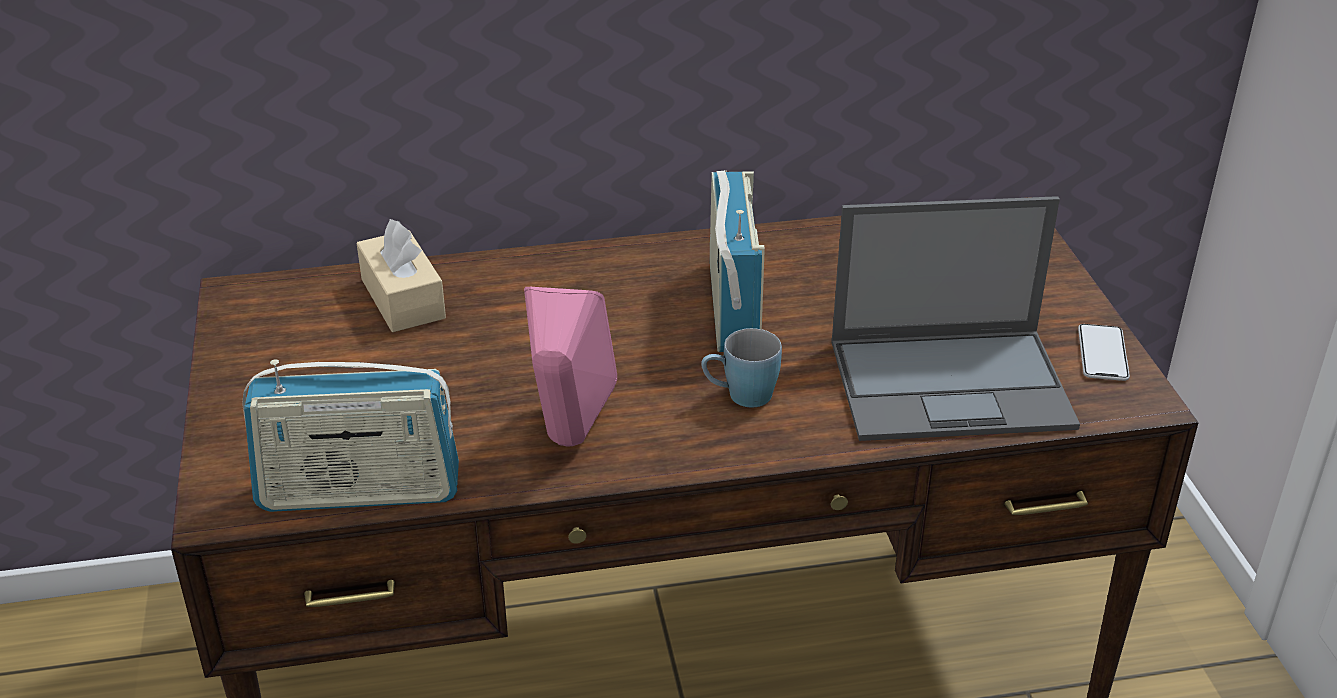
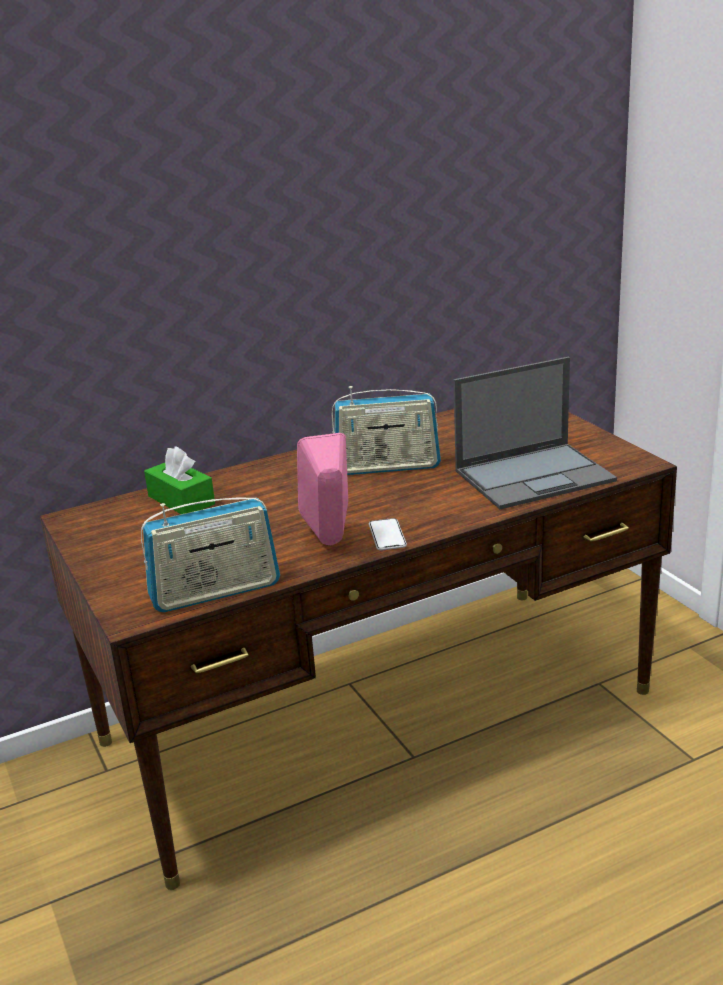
camera: 15 degrees left, 10 degrees down
beige tissue box [356,219,446,332] -> green tissue box [144,446,215,514]
blue mug [701,328,782,408] -> none
radio [710,170,765,352] -> radio turned 105 degrees clockwise [331,386,441,475]
phone [1078,324,1130,381] -> phone moved to [369,518,407,550]

